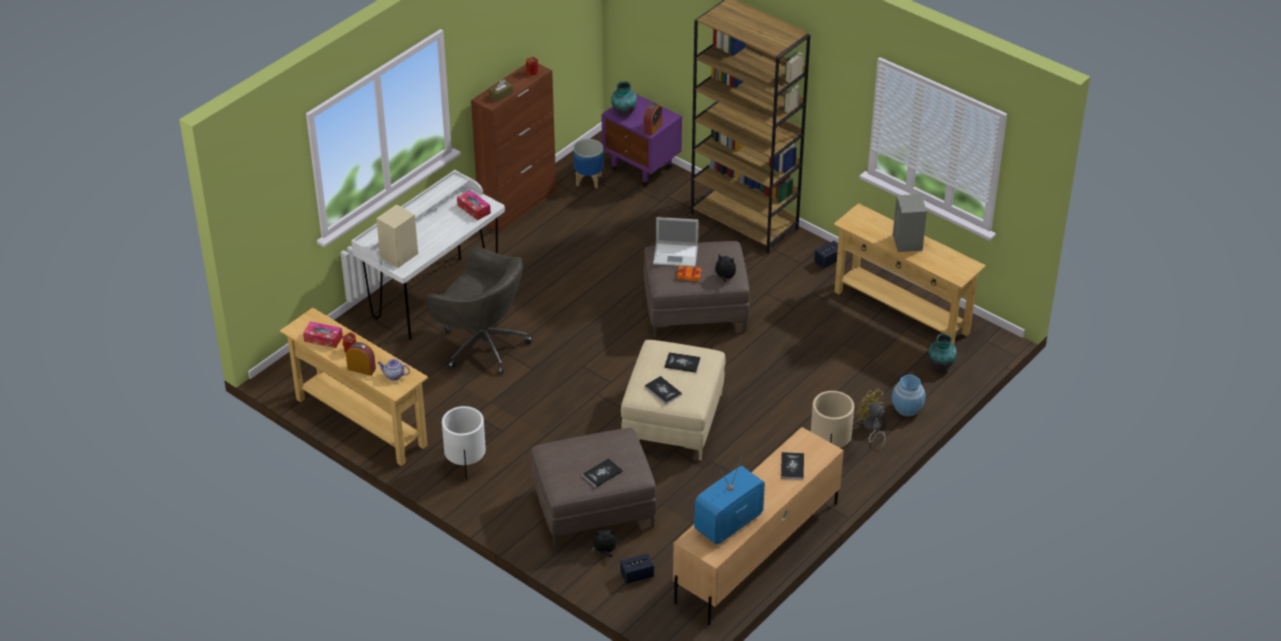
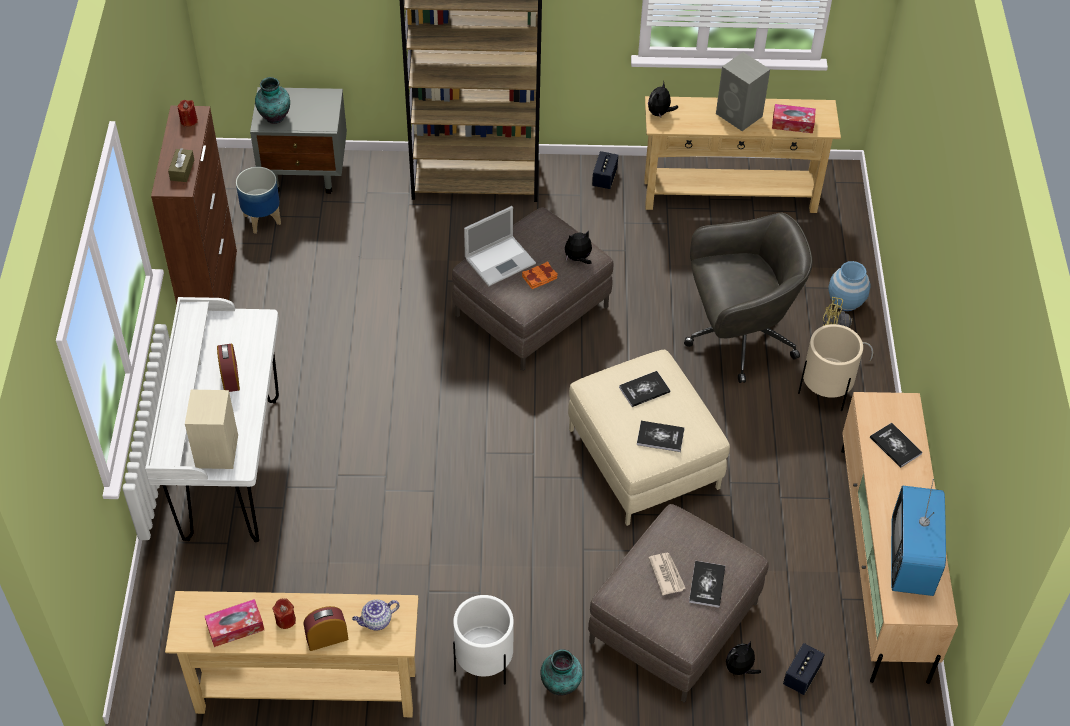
camera: 40 degrees left, 10 degrees up
grey office chair [426,246,532,374] -> grey office chair moved to [684,213,813,383]
tissue box [457,190,491,220] -> tissue box moved to [772,104,816,133]
purple nightstand [602,93,682,186] -> grey nightstand [250,87,347,194]
alarm clock [643,103,662,136] -> alarm clock moved to [217,344,240,392]
vase [928,334,957,371] -> vase moved to [540,649,583,696]
none -> plush toy [648,81,679,118]
none -> newspaper [648,553,686,595]

